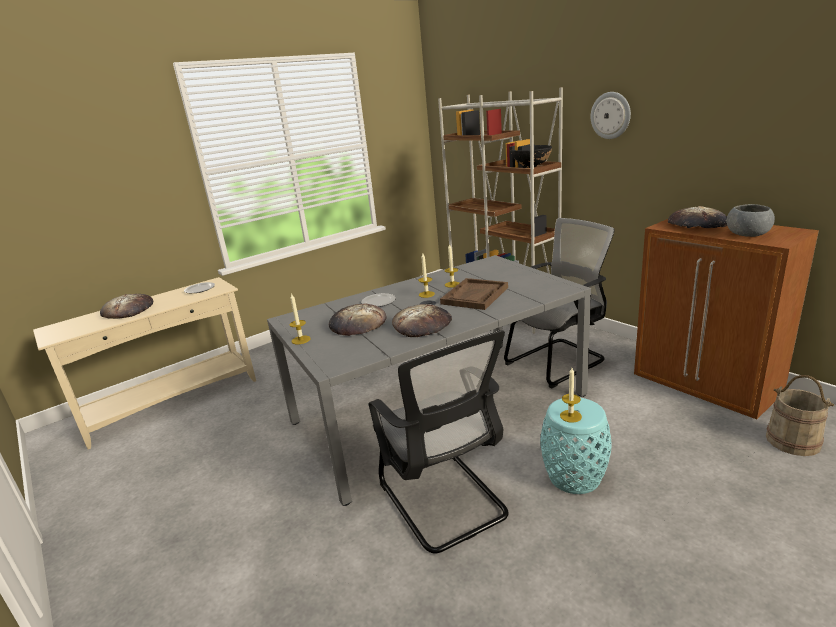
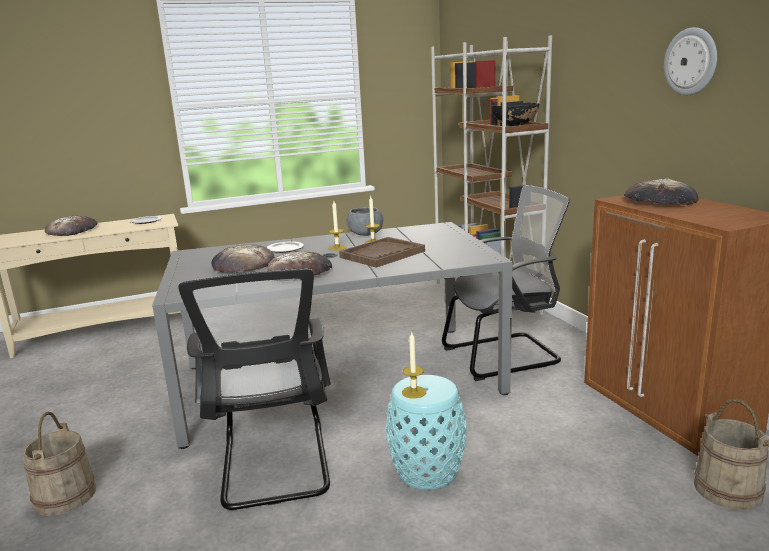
camera: 15 degrees right, 5 degrees down
candle [290,293,310,344] -> none
wall clock [591,92,631,139] -> wall clock moved to [664,27,717,95]
grey bowl [726,204,775,237] -> grey bowl moved to [347,207,383,236]
none -> beige bucket [22,412,96,516]

